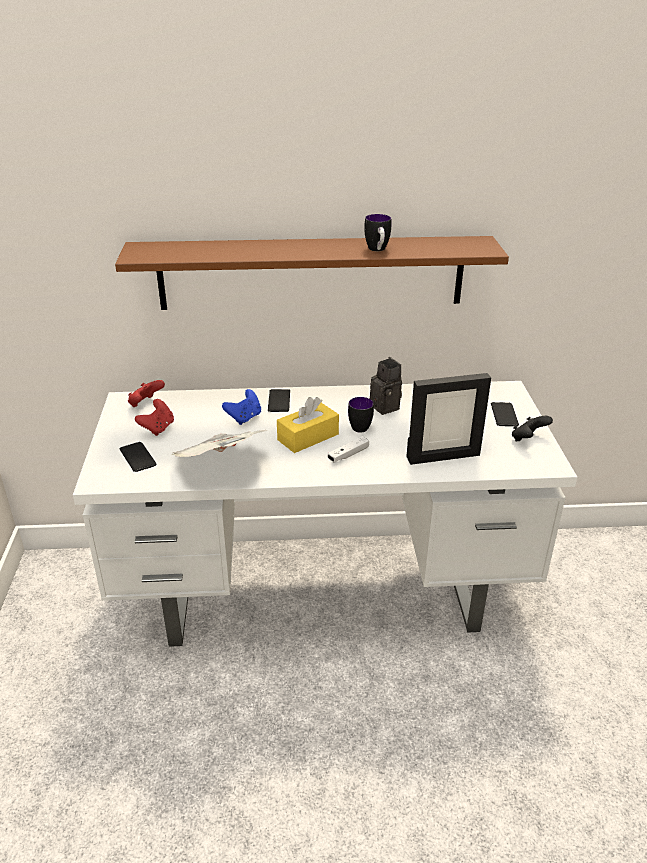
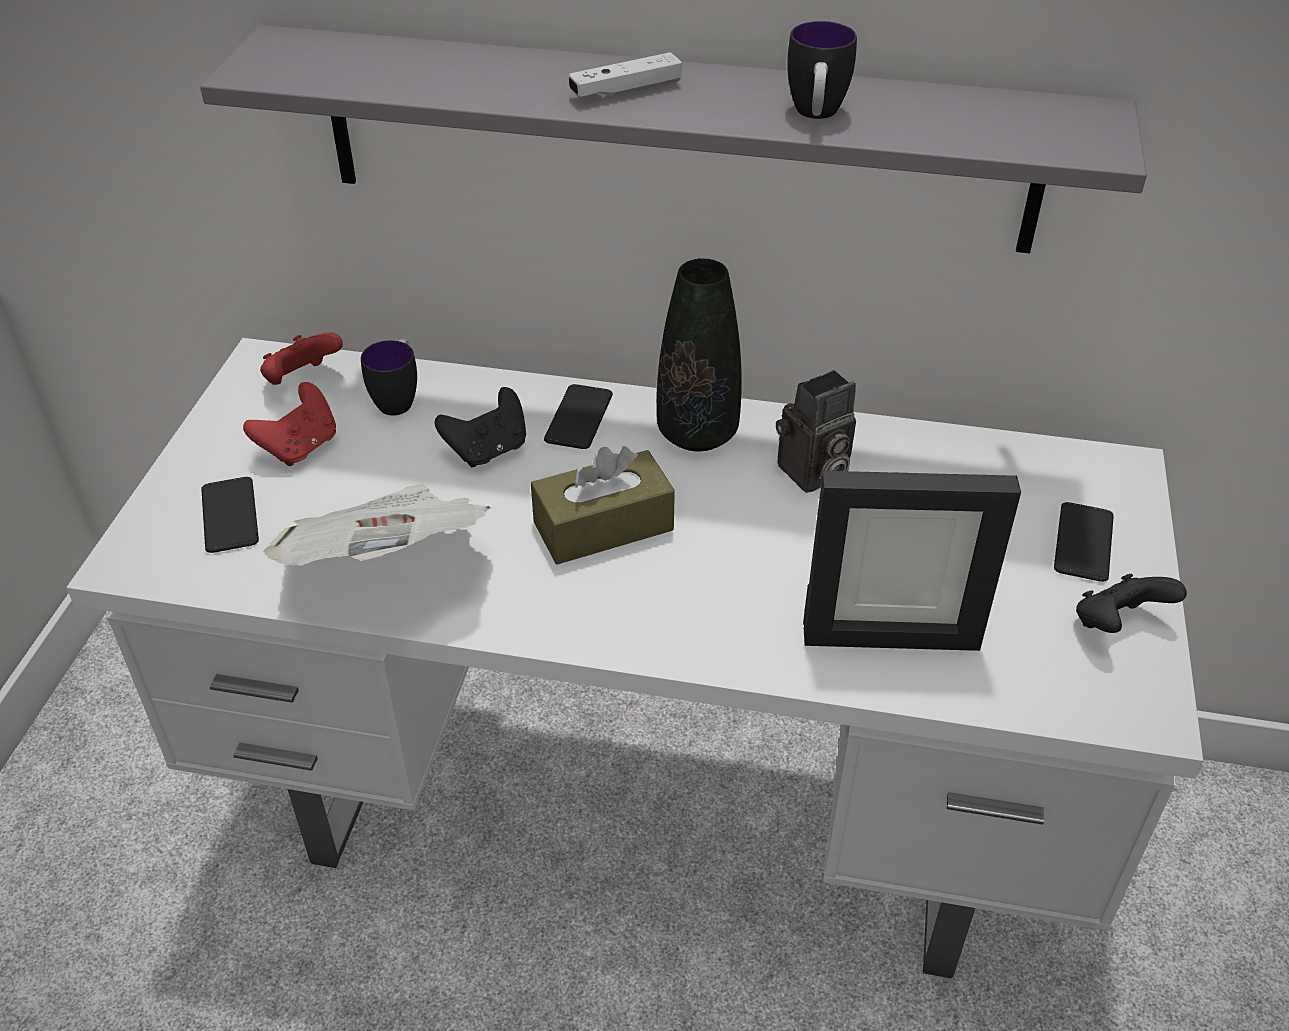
camera: 15 degrees right, 10 degrees up
brown shelf [115,236,509,310] -> grey shelf [200,25,1147,253]
blue game controller [222,389,261,425] -> black game controller [435,387,526,467]
yellow tissue box [277,397,339,453] -> brown tissue box [531,446,675,564]
white game controller [328,436,369,462] -> white game controller moved to [569,52,682,98]
mug [348,397,374,433] -> mug moved to [361,339,417,416]
camera [369,357,402,415] -> camera turned 75 degrees clockwise [776,370,856,493]
none -> black vase [657,258,742,451]

